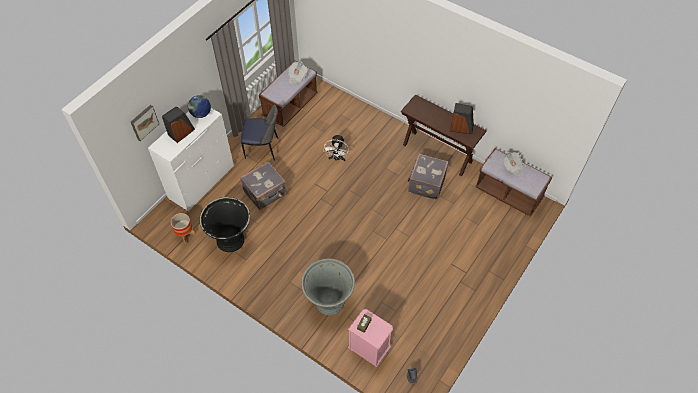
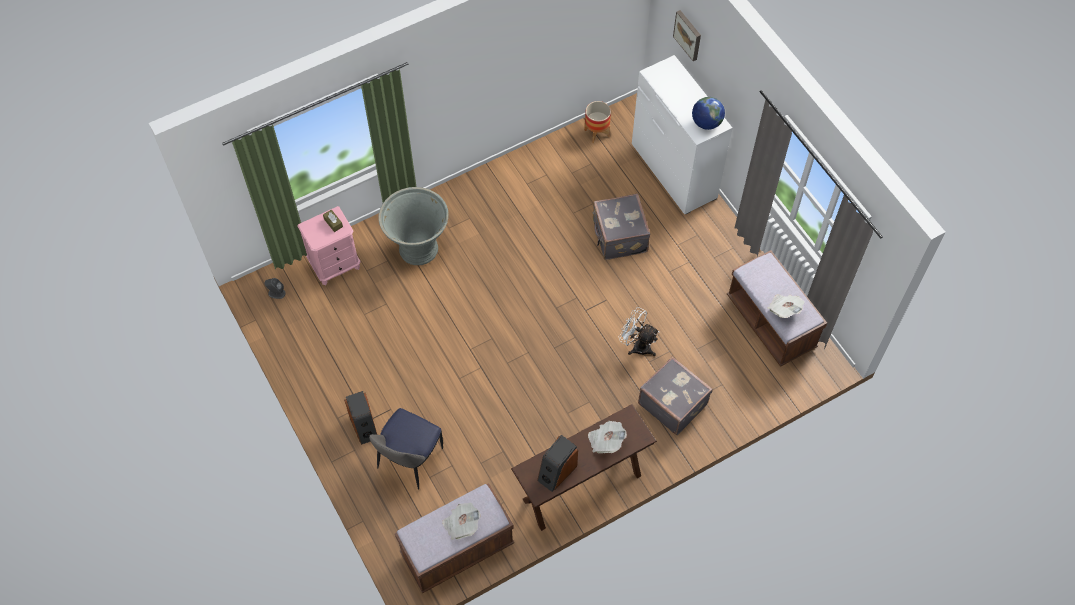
camera: 115 degrees right, 5 degrees up
speaker [162,107,195,143] -> speaker moved to [344,391,377,445]
black planter [200,197,250,252] -> none
chair [241,104,278,161] -> chair moved to [369,408,443,490]
grey suitcase [408,154,449,200] -> grey suitcase moved to [638,356,713,435]
none -> newspaper [588,421,627,453]

